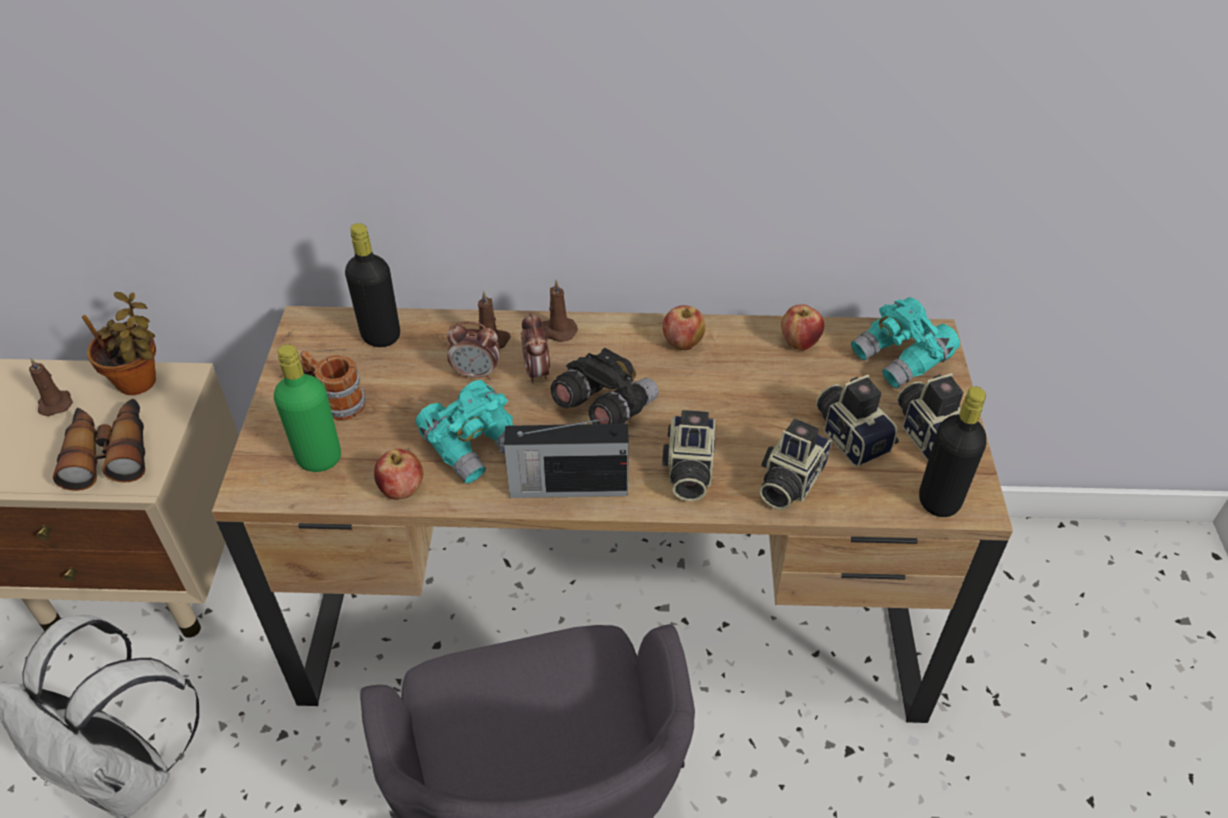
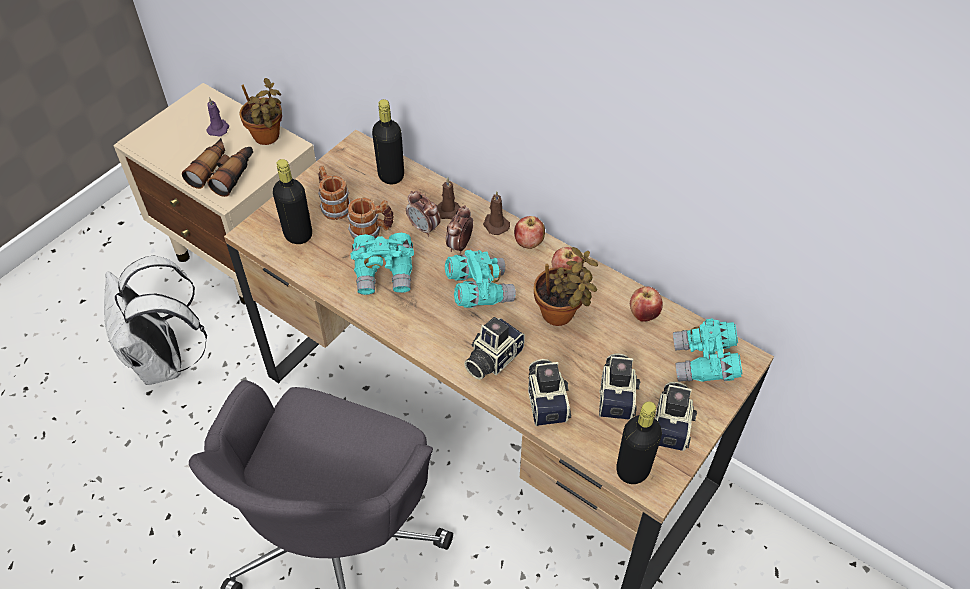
camera: 35 degrees right, 5 degrees up
brown candle [29,358,73,416] -> purple candle [207,97,229,137]
green bottle [274,344,341,472] -> black bottle [273,159,312,244]
apple [374,449,423,500] -> apple moved to [514,216,545,249]
radio [500,417,629,498] -> none
black binoculars [551,348,658,424] -> turquoise binoculars [445,250,516,308]
camera [759,419,832,510] -> camera turned 105 degrees clockwise [528,359,571,426]
none -> mug [347,198,394,239]
none -> potted plant [534,247,598,326]

